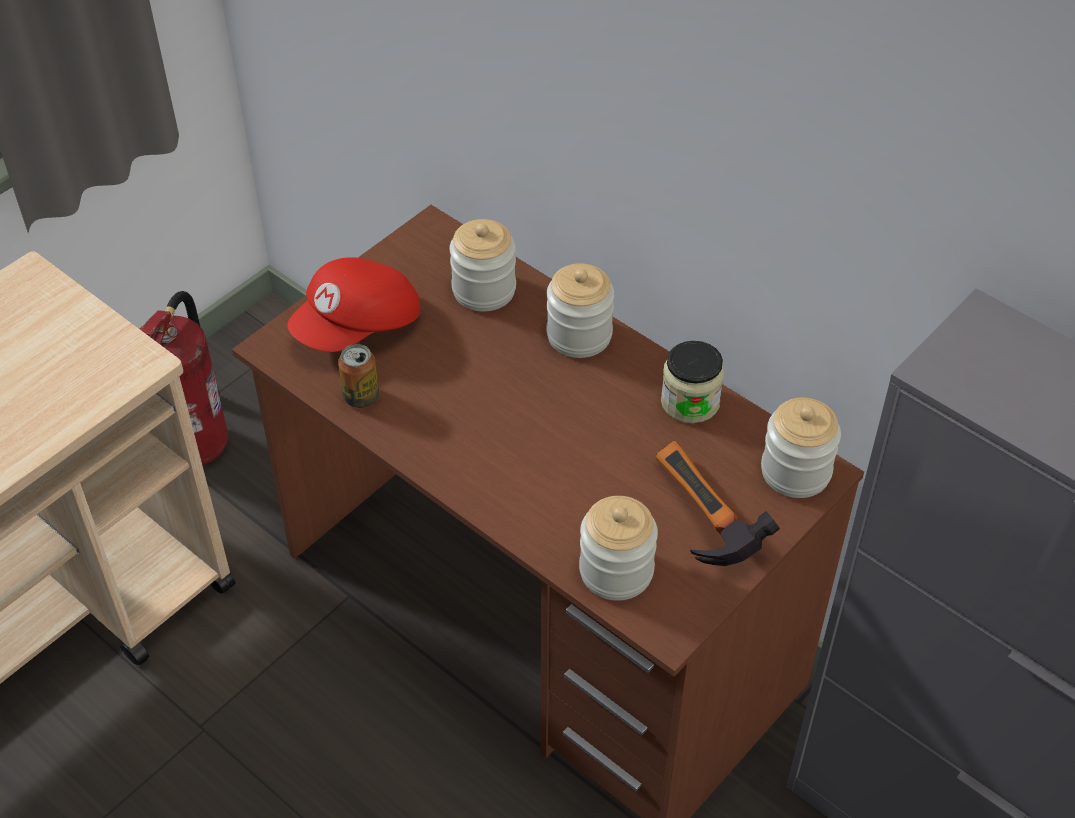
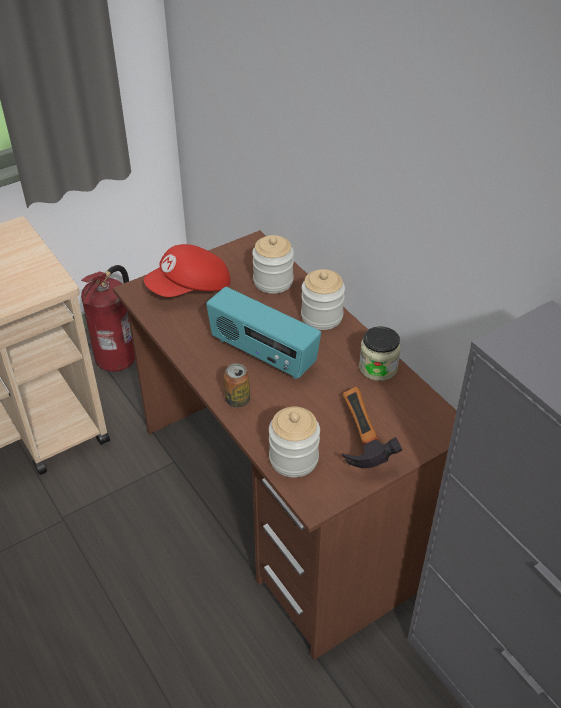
camera: 15 degrees right, 5 degrees down
can [338,344,379,408] -> can moved to [224,363,250,408]
jar [761,398,841,498] -> none
none -> radio [206,287,321,379]

